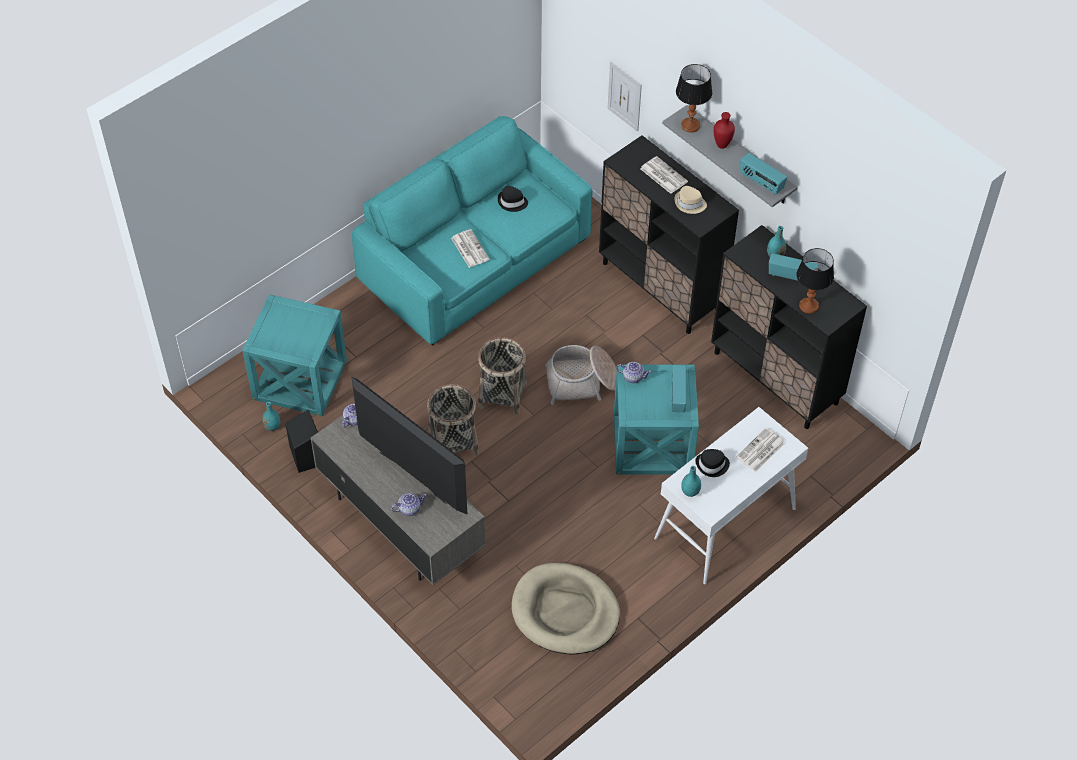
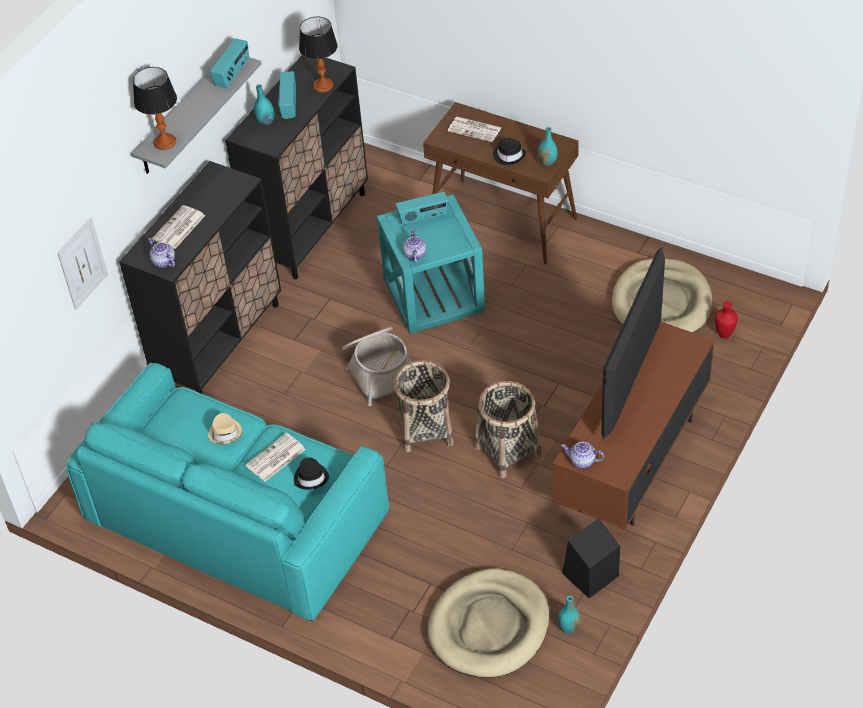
camera: 105 degrees left, 5 degrees down
turquoise side table [242,294,347,416] -> beige dog bed [428,569,549,678]
grey tv stand [311,415,486,585] -> brown tv stand [553,322,715,530]
teapot [391,493,427,516] -> teapot moved to [148,238,175,268]
black hat [498,186,528,212] -> black hat moved to [294,457,329,490]
white console table [654,407,808,584] -> brown console table [423,102,579,264]
beige hat [674,186,707,214] -> beige hat moved to [208,413,242,444]
red vase [714,112,735,149] -> red vase moved to [715,301,738,339]

